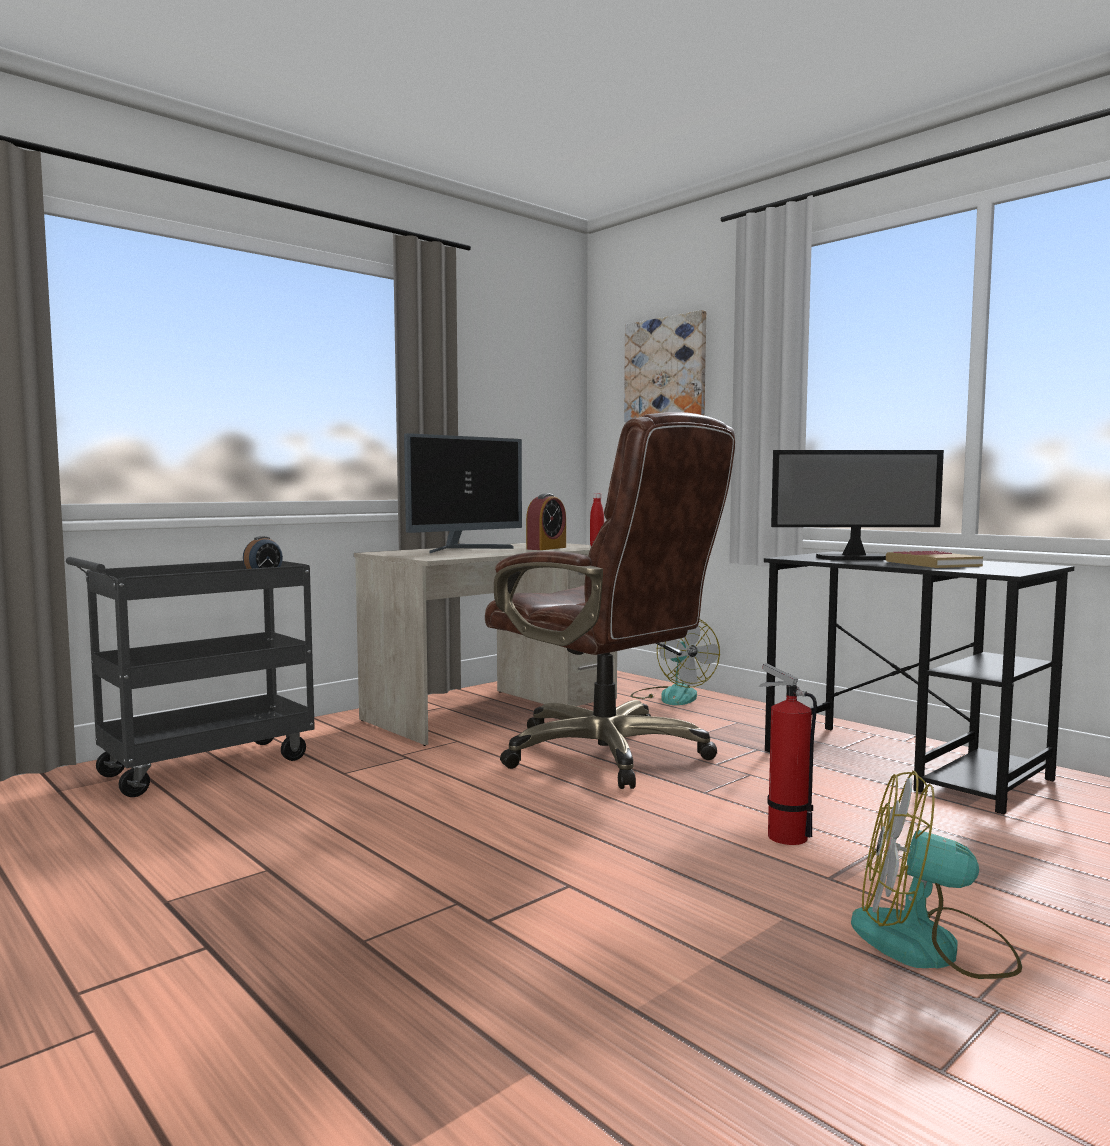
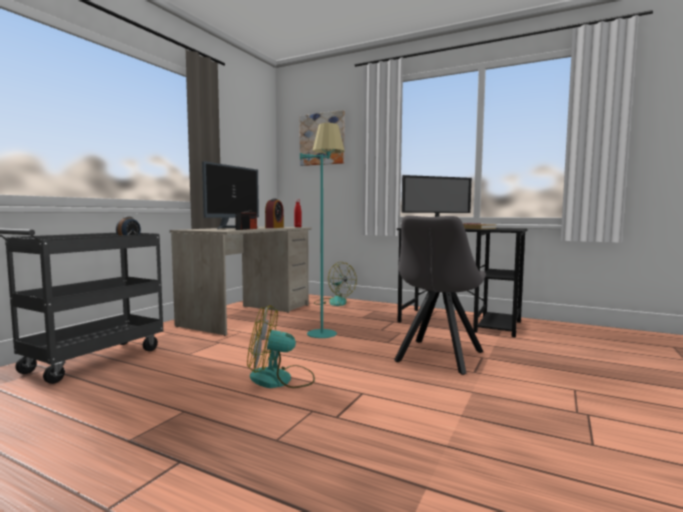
camera: 20 degrees left, 0 degrees up
brown office chair [485,412,735,789] -> turquoise floor lamp [300,123,345,338]
fire extinguisher [759,663,817,845] -> grey chair [394,216,486,375]
fan [851,771,1022,979] -> fan moved to [247,305,315,388]
none -> radio [235,210,257,230]

